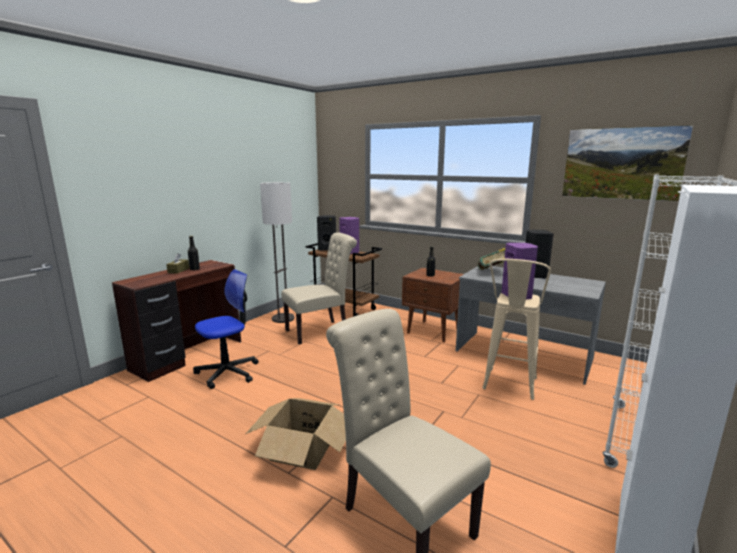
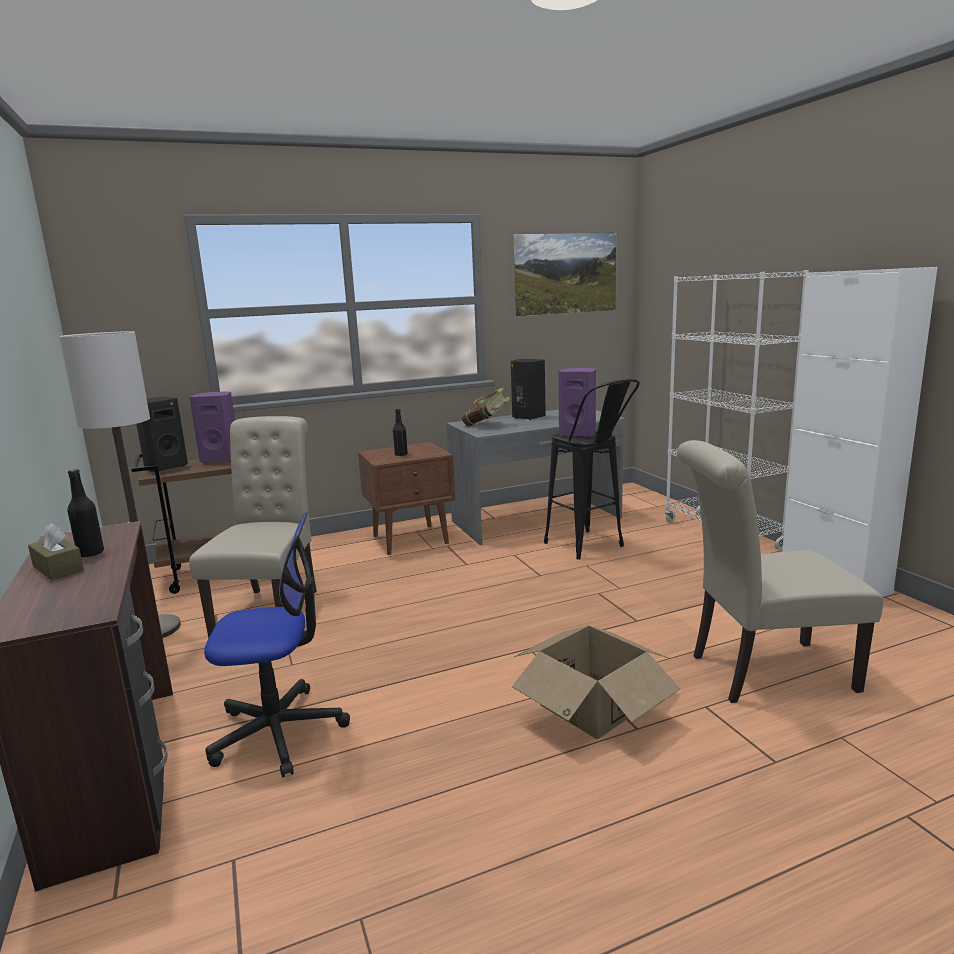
camera: 55 degrees left, 0 degrees up
office chair [193,269,259,389] -> office chair turned 90 degrees clockwise [204,512,350,777]
beige stool [482,259,551,400] -> black stool [544,379,640,560]

